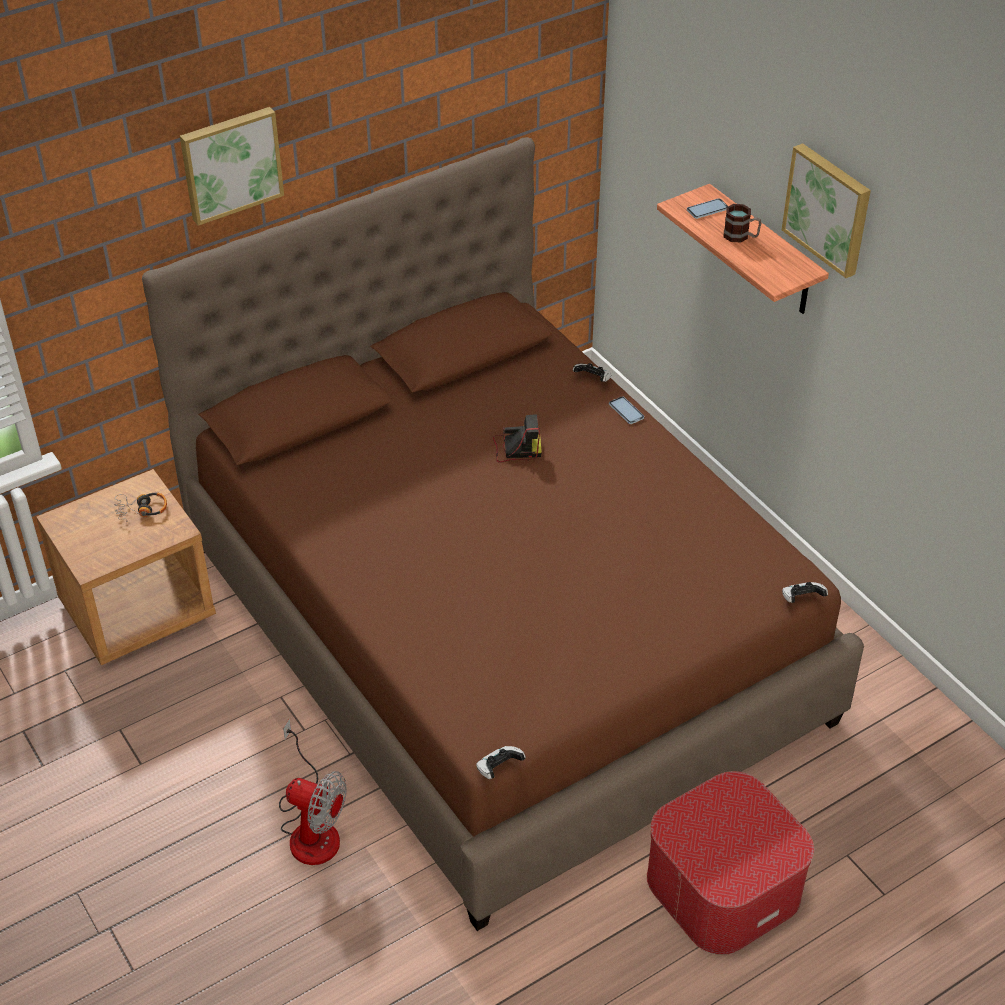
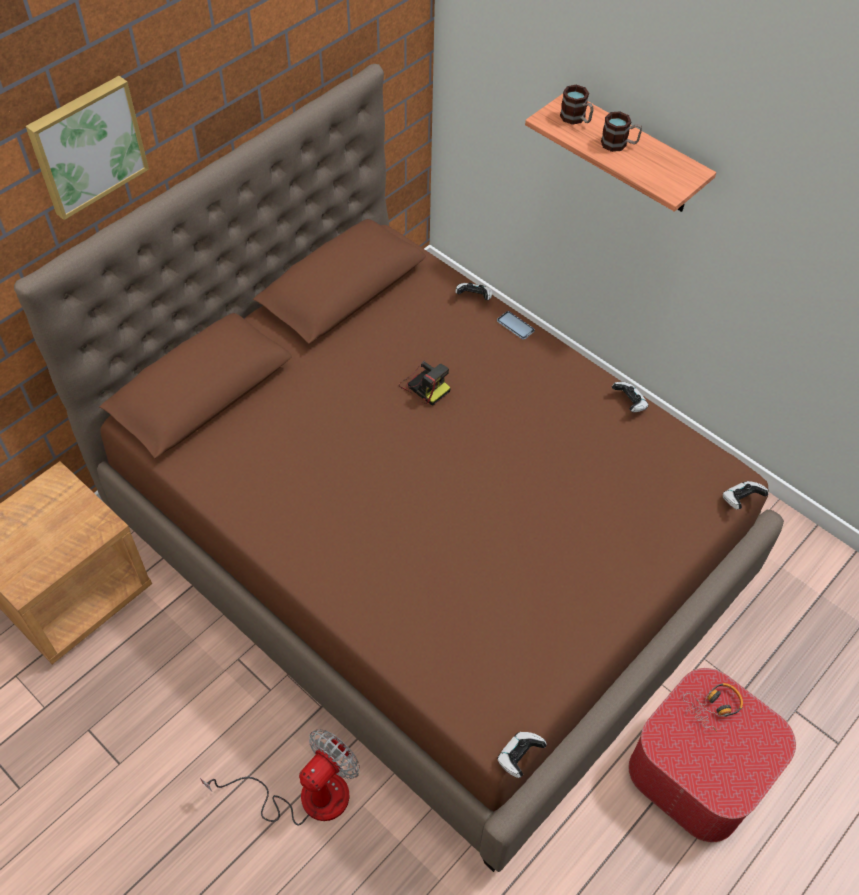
camera: 15 degrees left, 10 degrees up
headphones [114,492,167,522] -> headphones moved to [683,683,743,732]
fan [279,719,347,865] -> fan turned 60 degrees counterclockwise [200,729,360,825]
camera [493,414,542,463] -> camera turned 60 degrees clockwise [399,360,451,406]
phone [687,198,728,219] -> mug [560,85,594,125]
picture [782,143,871,278] -> none
none -> game controller [612,382,648,412]

